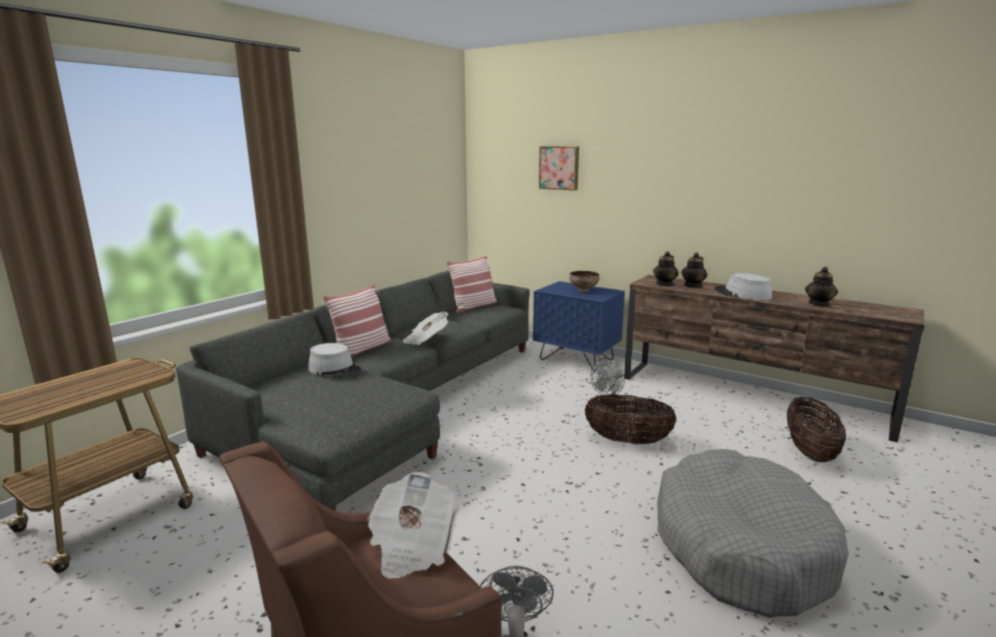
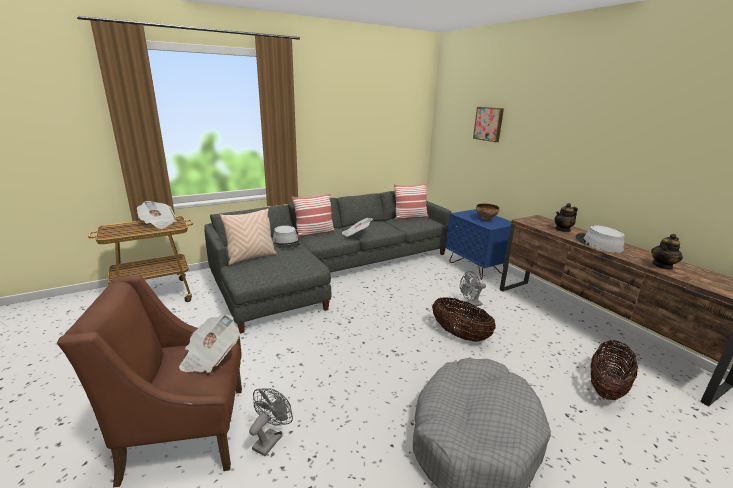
camera: 25 degrees right, 5 degrees up
teapot [653,251,679,286] -> none
none -> newspaper [137,201,177,229]
none -> beige pillow [220,208,277,265]

